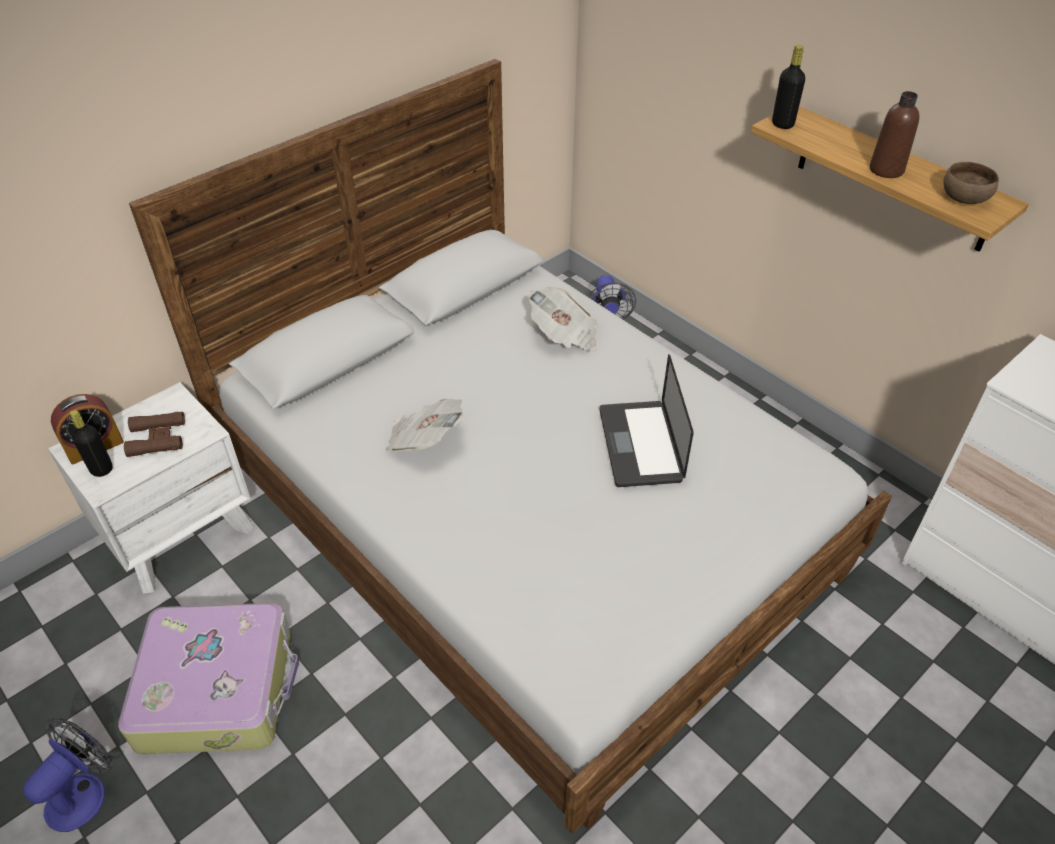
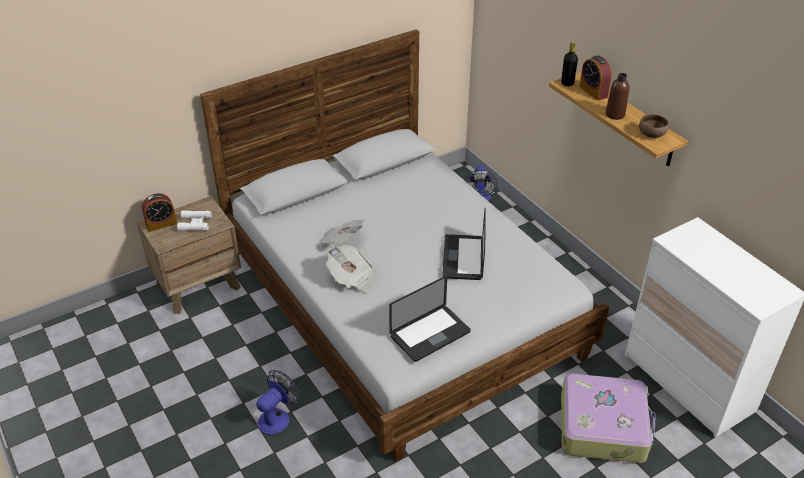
camera: 10 degrees right, 5 degrees down
fan [23,718,112,832] -> fan moved to [256,370,300,435]
white nightstand [48,382,253,594] -> brown nightstand [137,196,241,314]
black bottle [69,410,113,477] -> none
suitcase [118,603,299,754] -> suitcase moved to [561,373,656,463]
brown binoculars [124,412,185,457] -> white binoculars [177,210,212,231]
newspaper [528,287,597,352] -> newspaper moved to [326,245,376,292]
none -> laptop [389,276,471,362]
none -> alarm clock [579,56,612,100]

